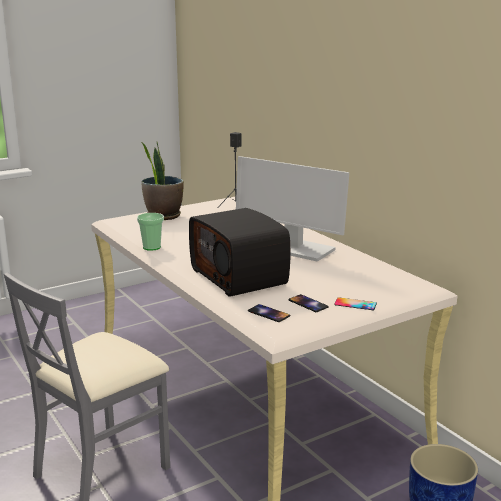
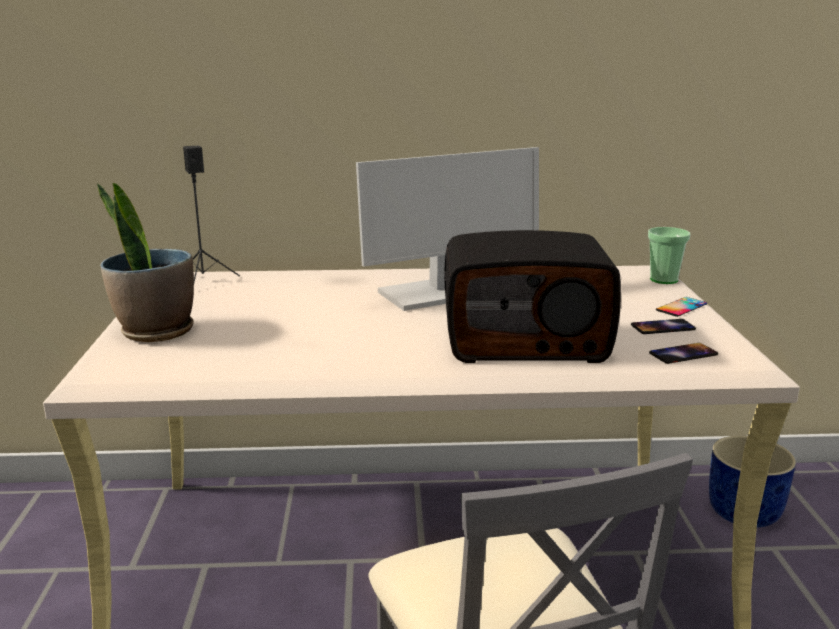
camera: 60 degrees left, 0 degrees up
cup [137,213,164,251] -> cup moved to [648,227,690,284]

